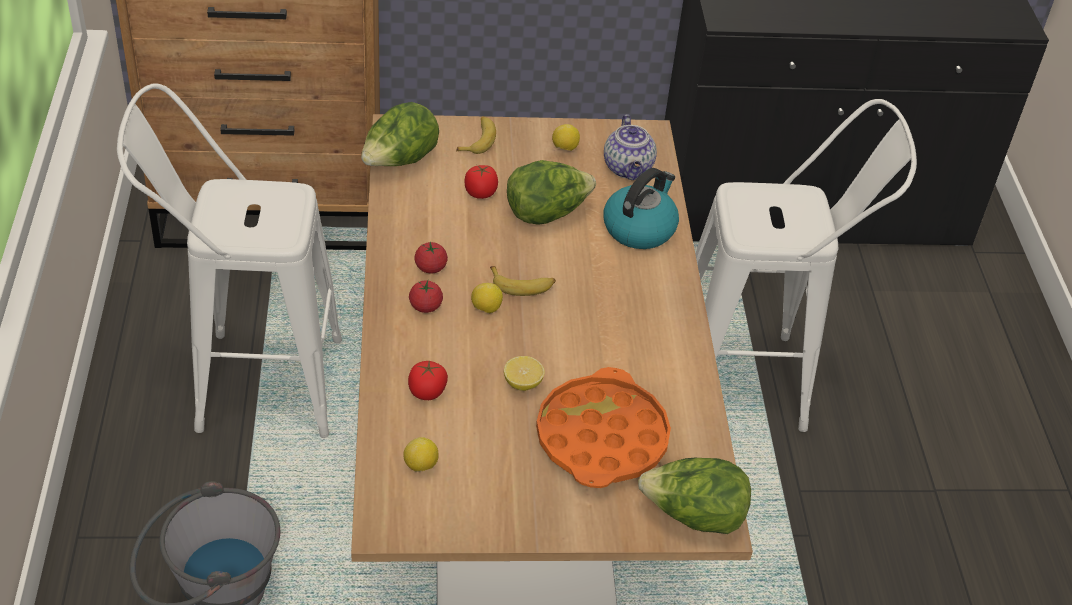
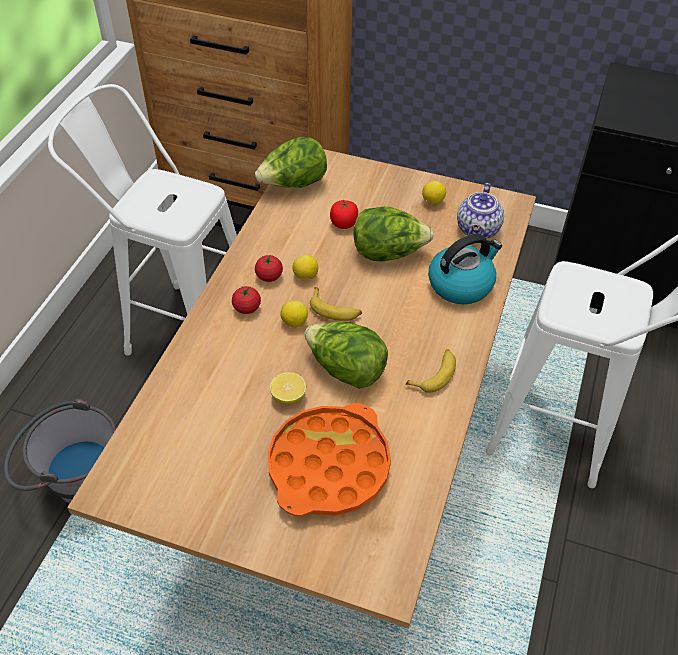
camera: 25 degrees right, 5 degrees up
lemon [403,437,439,472] -> lemon moved to [292,255,318,279]
tomato [408,361,448,400] -> none
banana [456,116,496,154] -> banana moved to [406,349,456,392]
lettuce [638,458,751,534] -> lettuce moved to [304,322,388,389]

